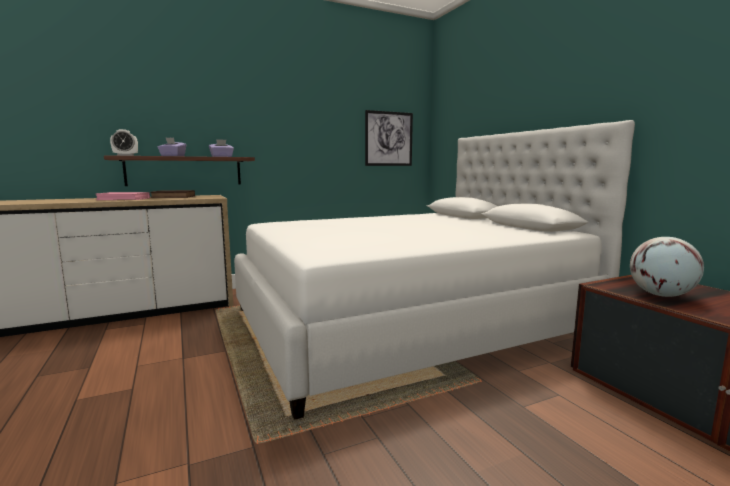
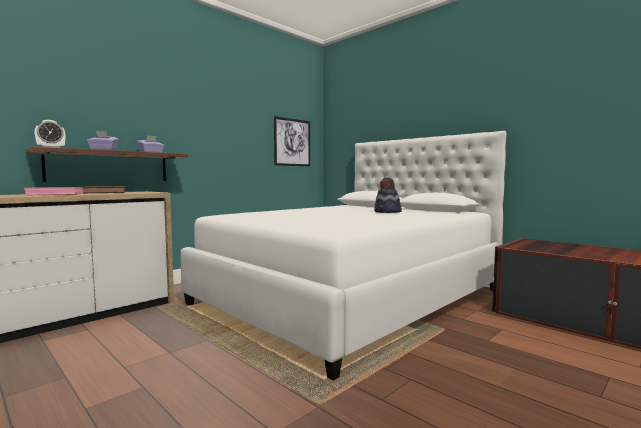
camera: 20 degrees left, 5 degrees down
globe [630,237,704,297] -> none
none -> hat [374,178,402,213]

